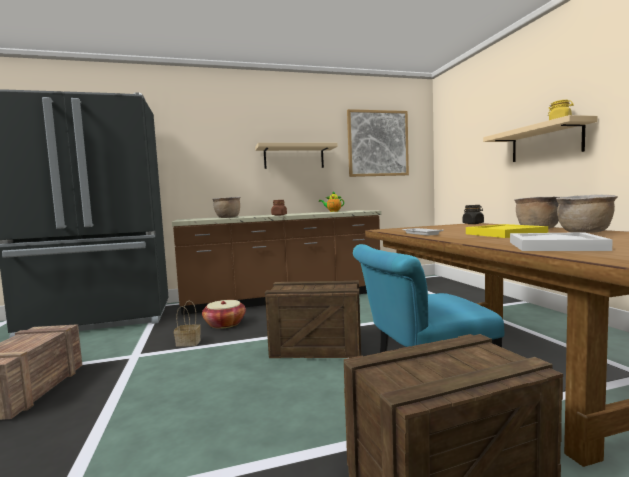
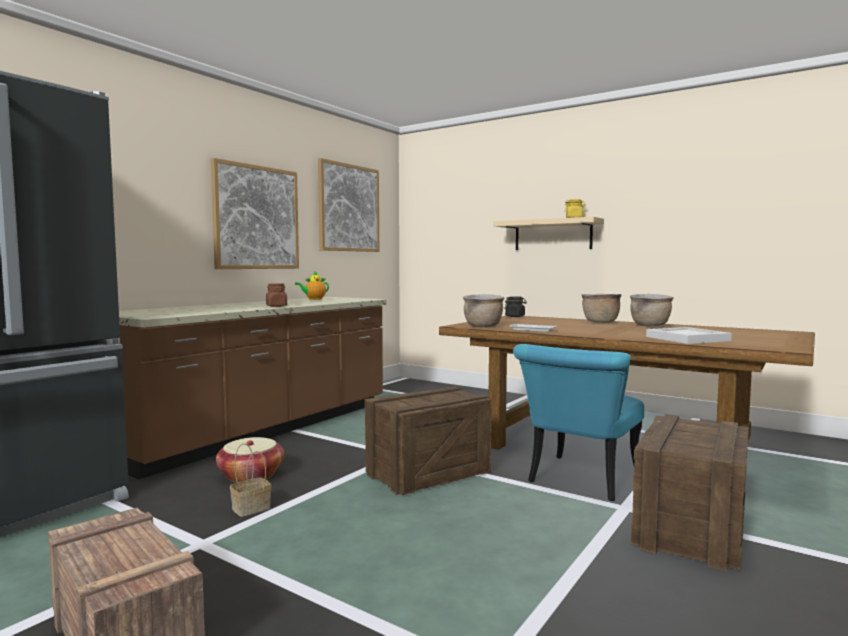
camera: 40 degrees left, 0 degrees up
brown cooking pot [212,196,240,218] -> brown cooking pot moved to [463,294,505,327]
beige shelf [255,143,338,169] -> picture [211,158,299,269]
yellow tray [466,224,548,238] -> none

